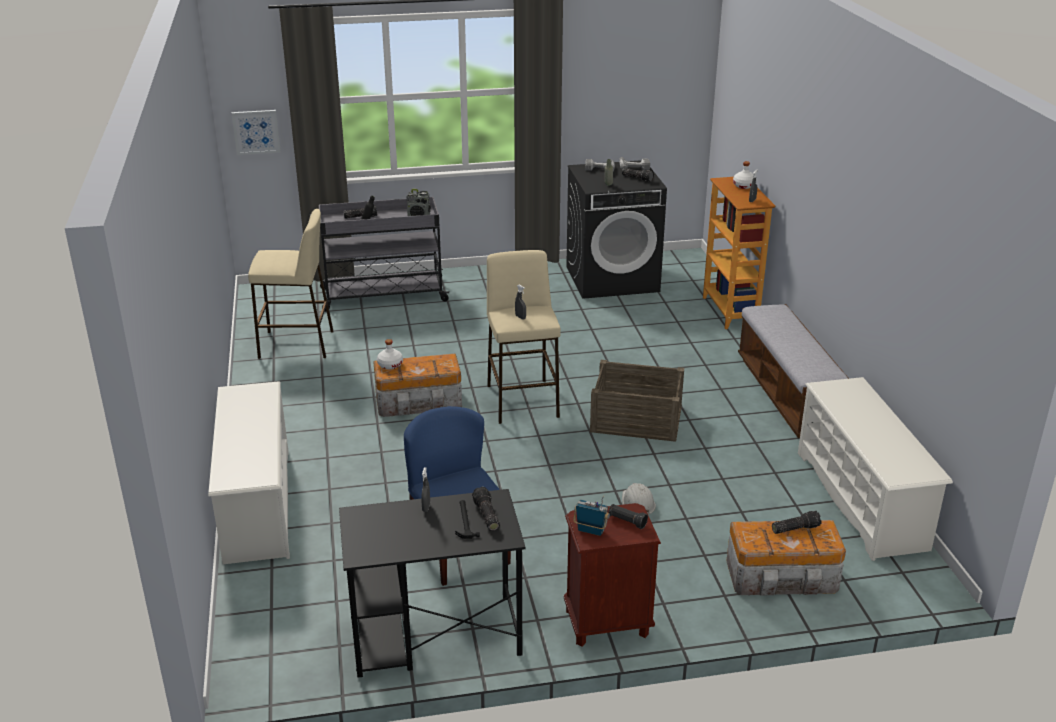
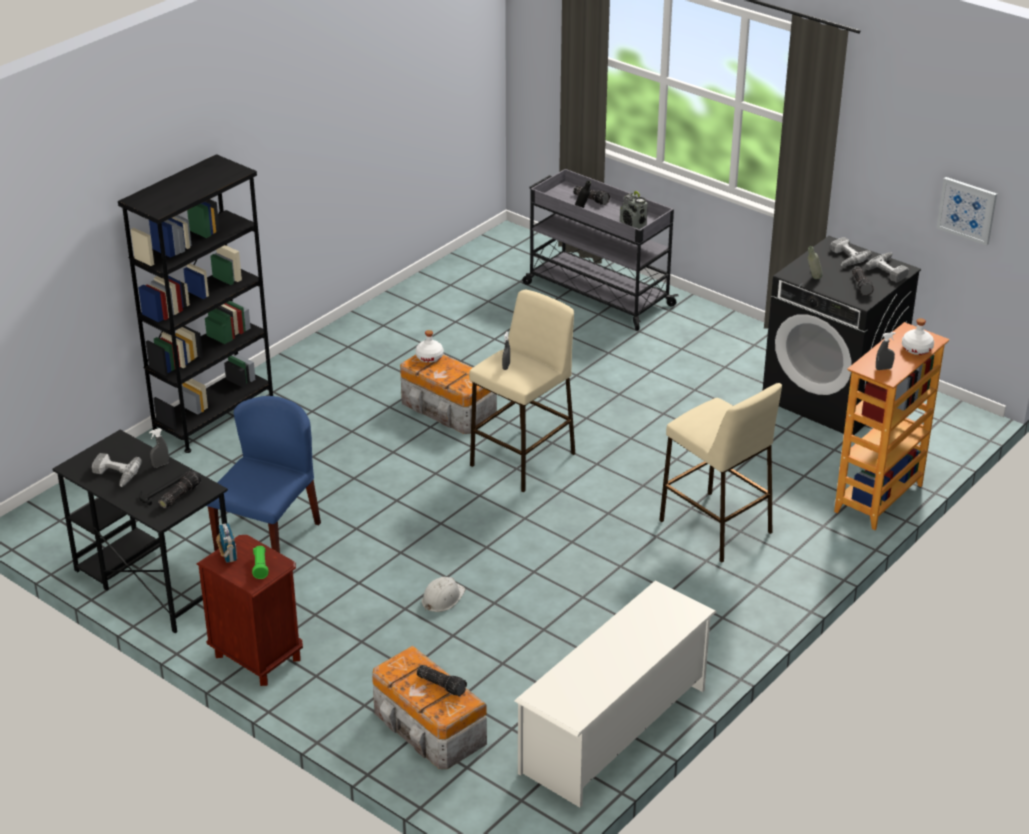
camera: 50 degrees right, 5 degrees up
white shoe rack [208,381,290,564] -> black bookcase [118,154,273,453]
picture [231,110,281,155] -> picture moved to [936,177,997,245]
beige stool [248,209,334,359] -> beige stool moved to [659,383,782,562]
crate [590,360,684,442] -> none
black flashlight [609,504,648,529] -> green flashlight [252,546,268,579]
bench [738,304,849,438] -> none
none -> power drill [92,453,142,487]

